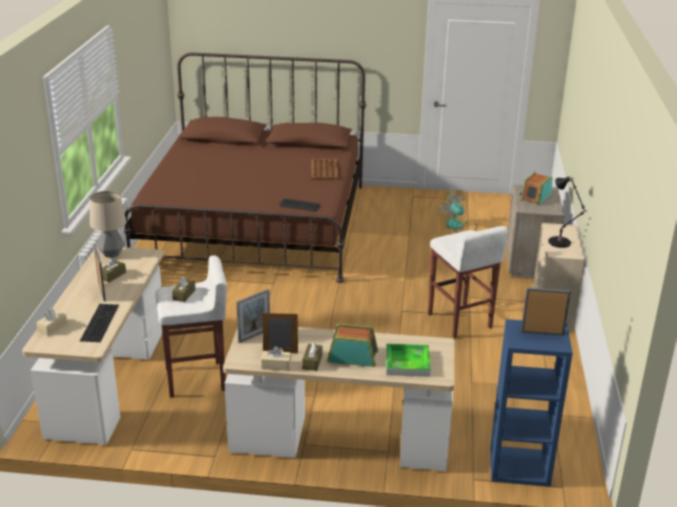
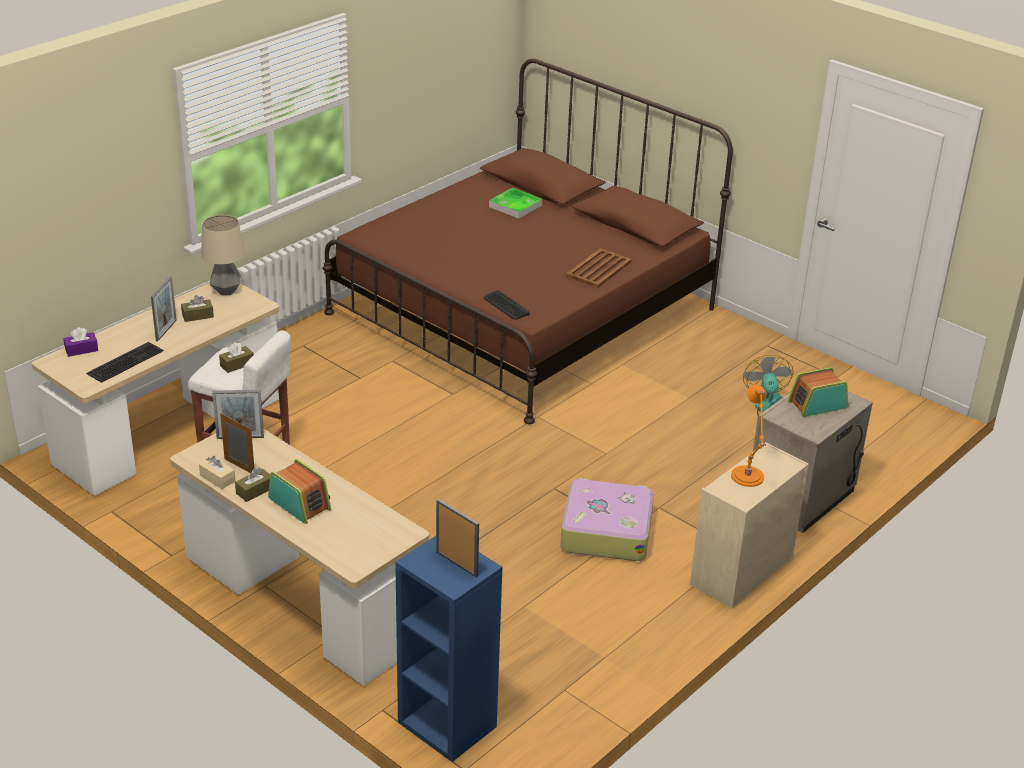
camera: 35 degrees right, 5 degrees up
beige tissue box [36,308,67,336] -> purple tissue box [63,327,98,357]
tray [386,343,430,377] -> tray moved to [489,188,542,219]
white stool [428,226,508,338] -> suitcase [560,478,654,561]
black table lamp [548,177,587,248] -> orange table lamp [731,385,766,487]

